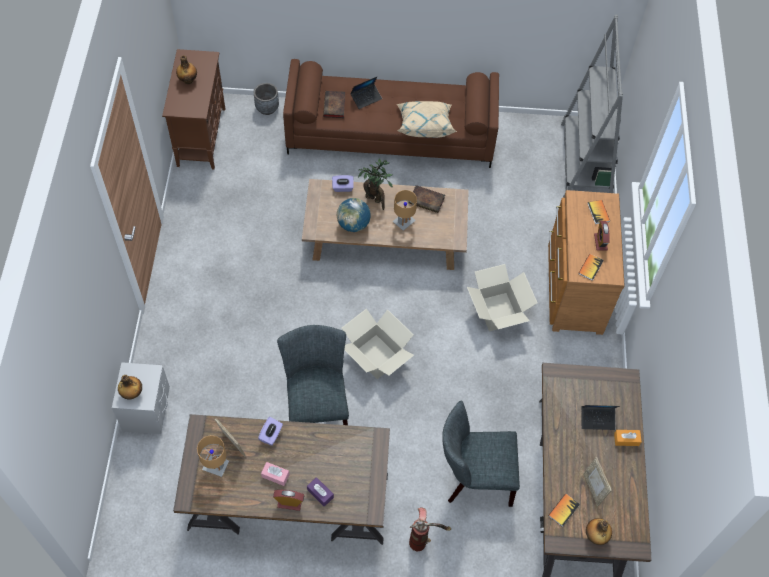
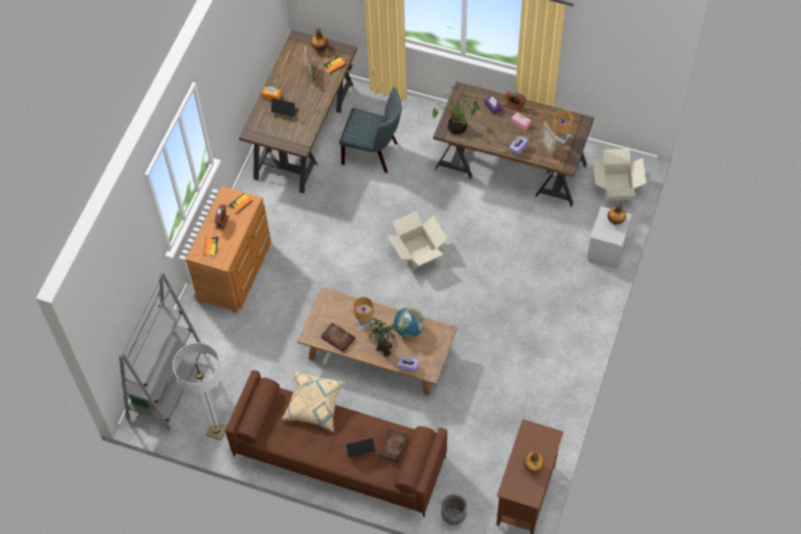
camera: 160 degrees left, 0 degrees up
grey chair [277,325,349,425] -> none
fire extinguisher [409,508,451,551] -> none
cardboard box [467,264,537,332] -> cardboard box moved to [593,149,646,200]
none -> floor lamp [173,343,227,440]
none -> potted plant [432,86,479,135]

